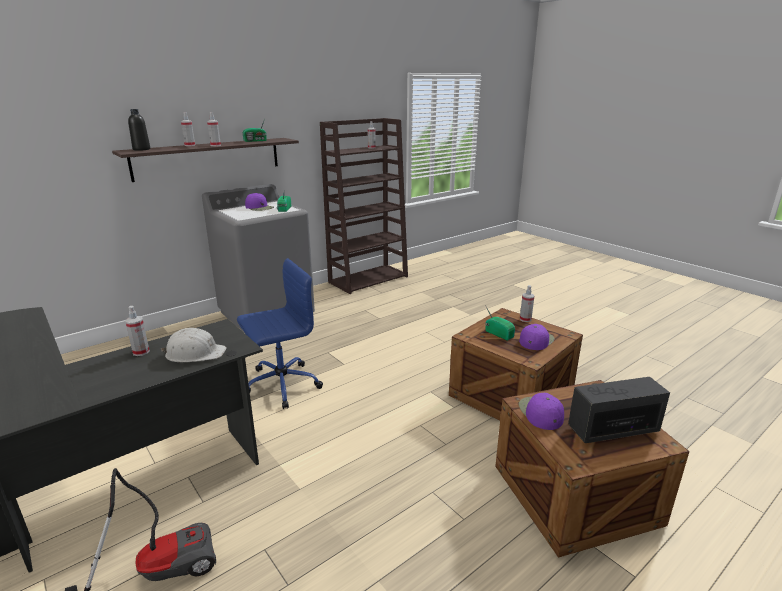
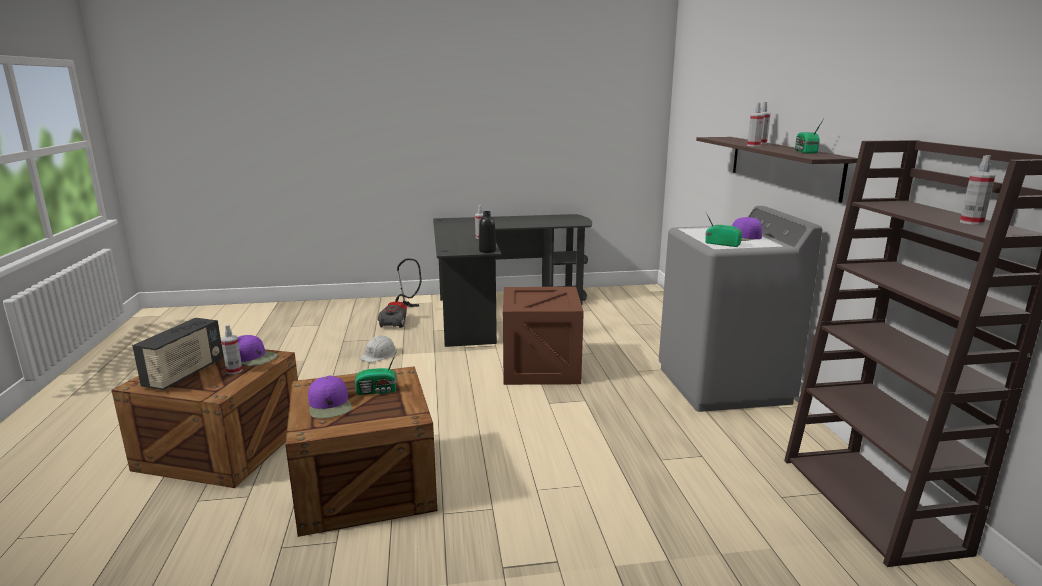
camera: 120 degrees right, 5 degrees down
black bottle [128,109,150,151] -> black bottle moved to [479,211,496,253]
white hard hat [161,328,227,362] -> white hard hat moved to [359,336,396,362]
blue office chair [237,258,323,409] -> crate [503,287,584,385]
spray bottle [520,285,534,322] -> spray bottle moved to [221,324,243,374]

